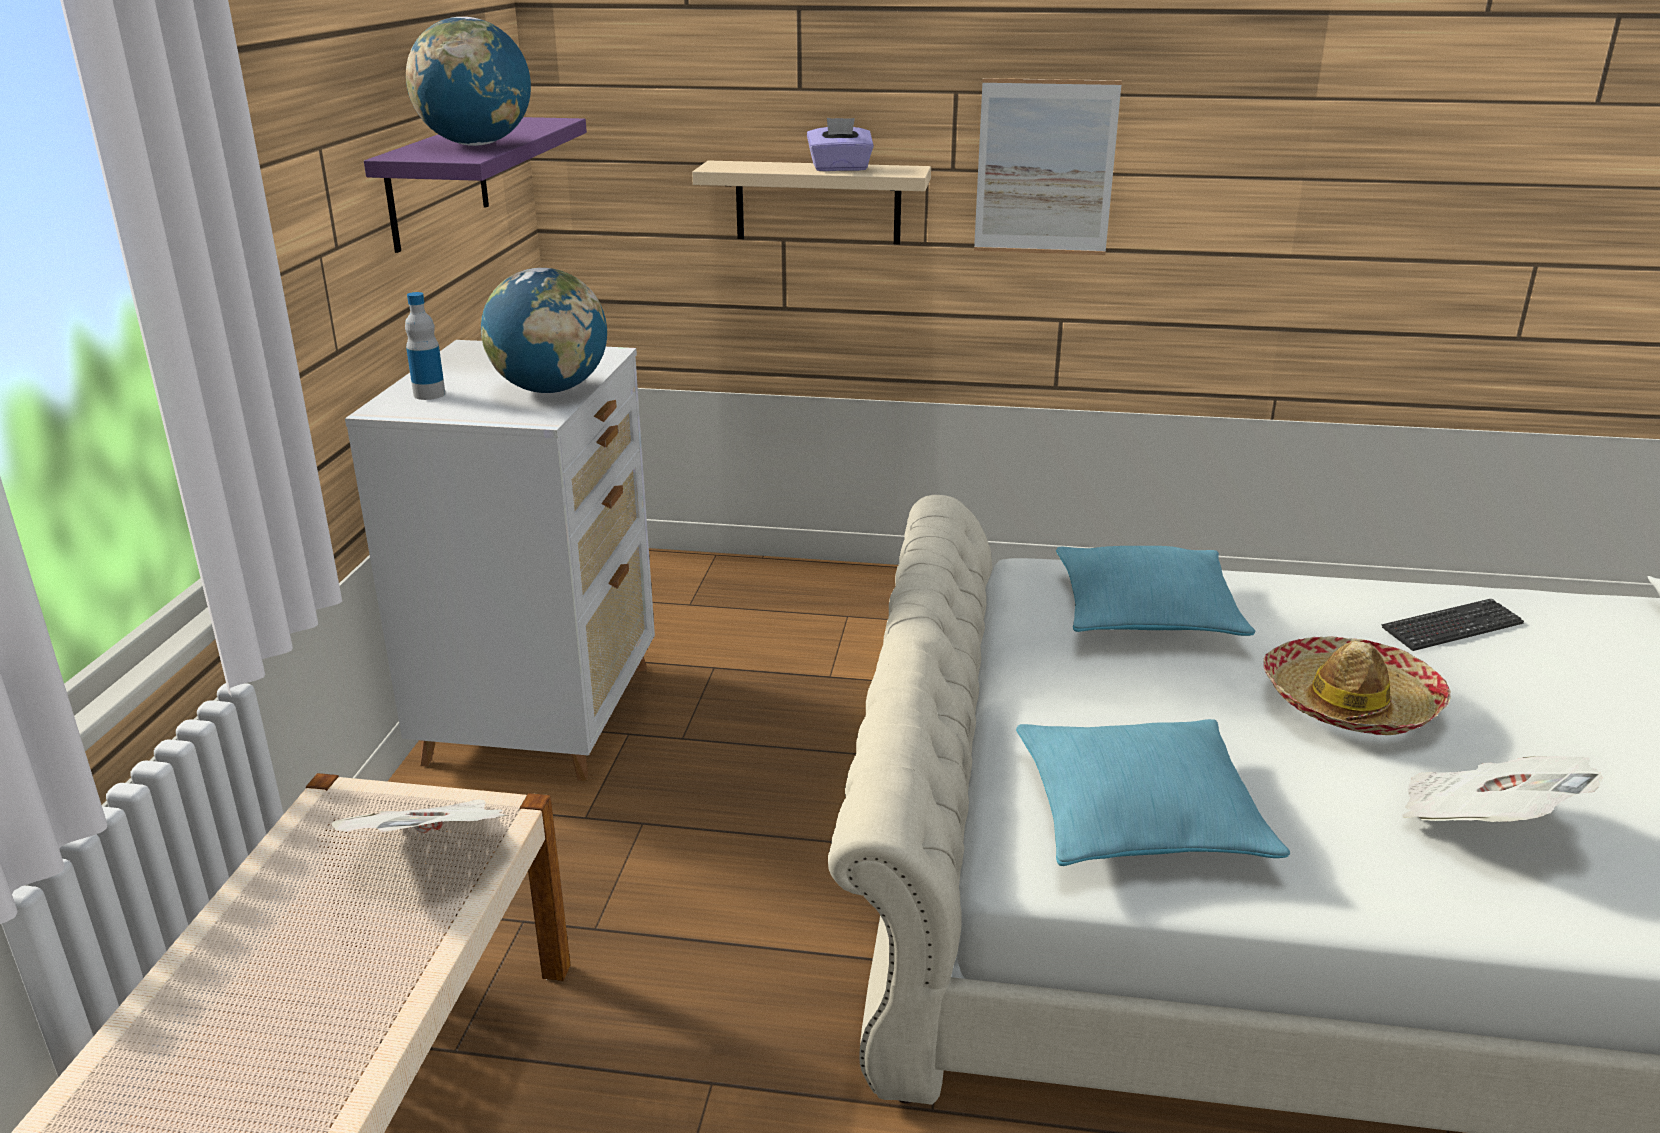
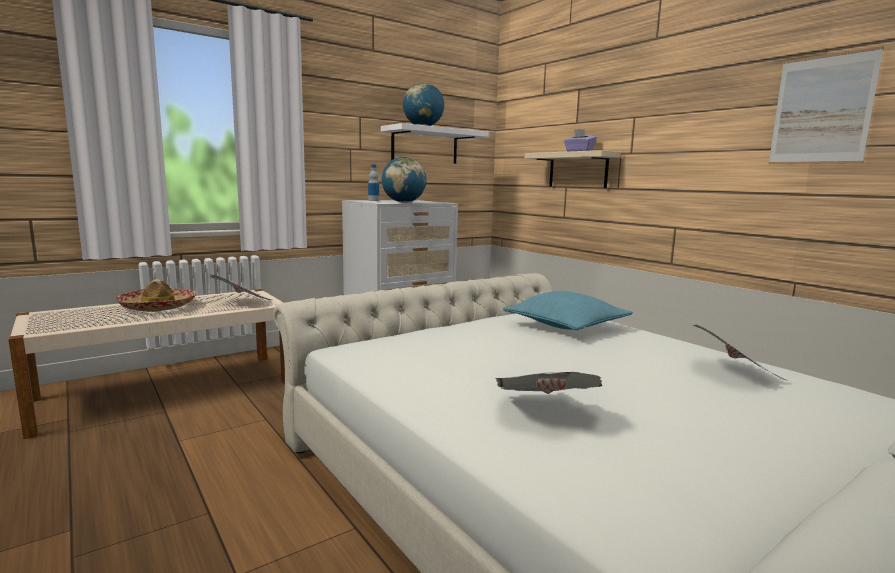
camera: 45 degrees right, 15 degrees down
purple shelf [364,117,587,253] -> white shelf [381,123,489,164]
picture [974,78,1122,255] -> picture moved to [769,46,884,164]
turquoise pillow [1016,719,1290,866] -> none
hat [1263,636,1451,735] -> hat moved to [115,279,197,312]
keyboard [1381,599,1524,651] -> newspaper [693,324,789,381]

